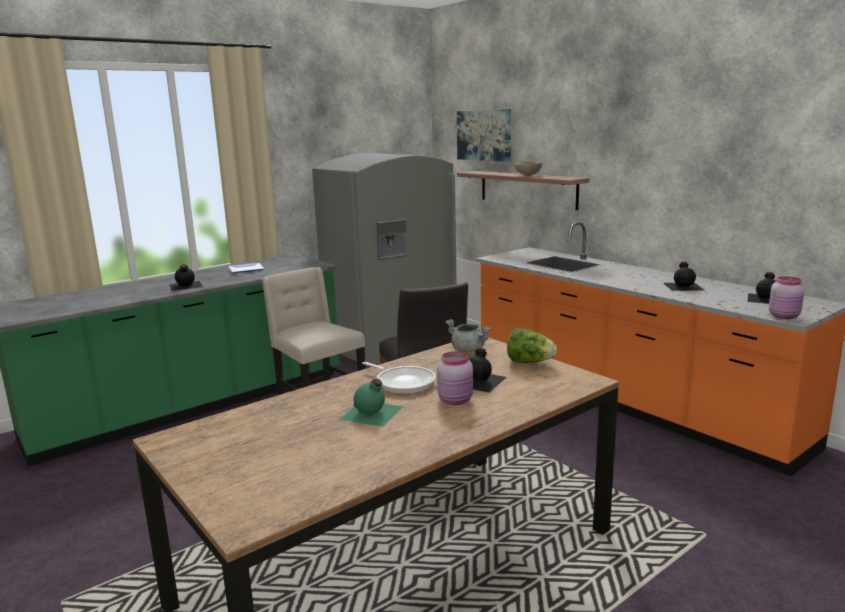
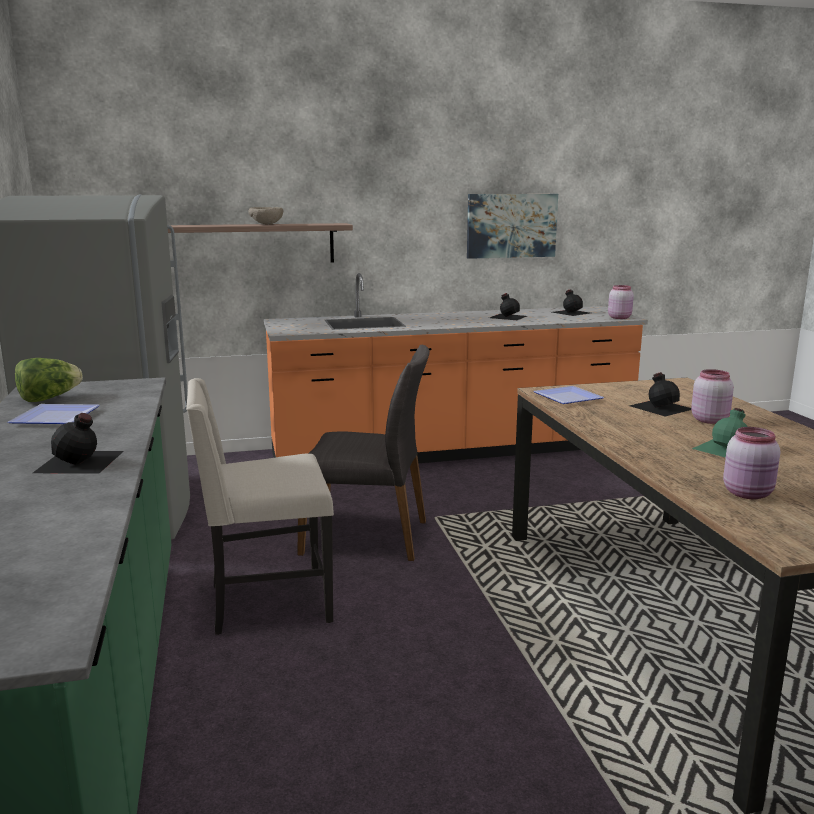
camera: 65 degrees left, 0 degrees up
frying pan [362,362,436,394] -> none
grey cooking pot [445,319,491,352] -> plate [533,386,604,404]
picture [457,109,511,162] -> picture moved to [467,194,558,259]
lettuce [507,328,557,363] -> lettuce moved to [15,358,83,402]
none -> pink jar [723,427,780,499]

